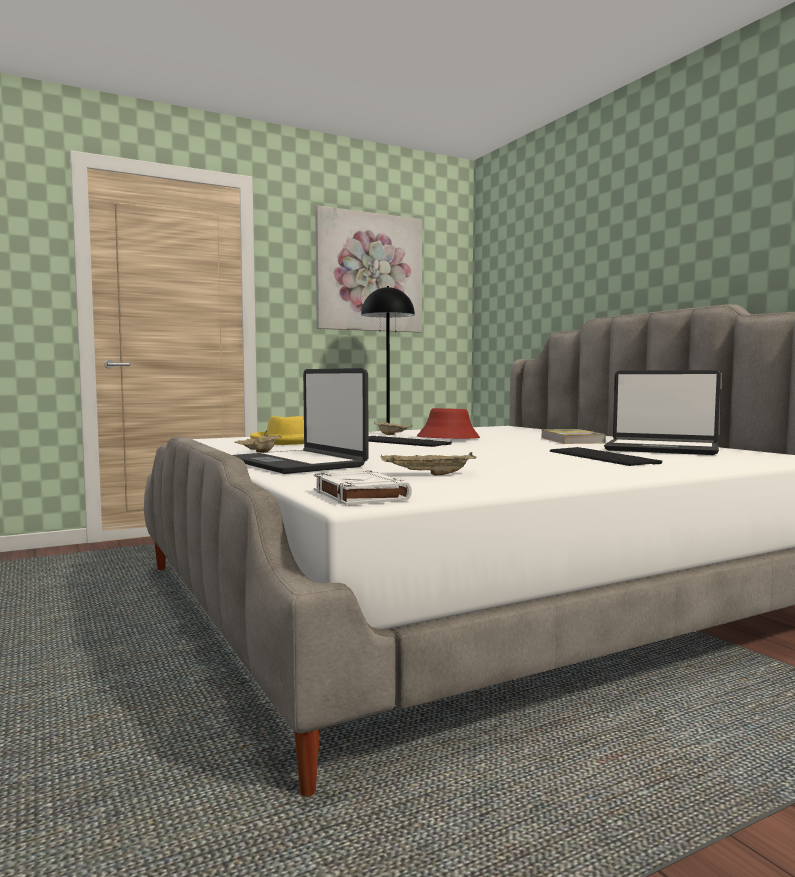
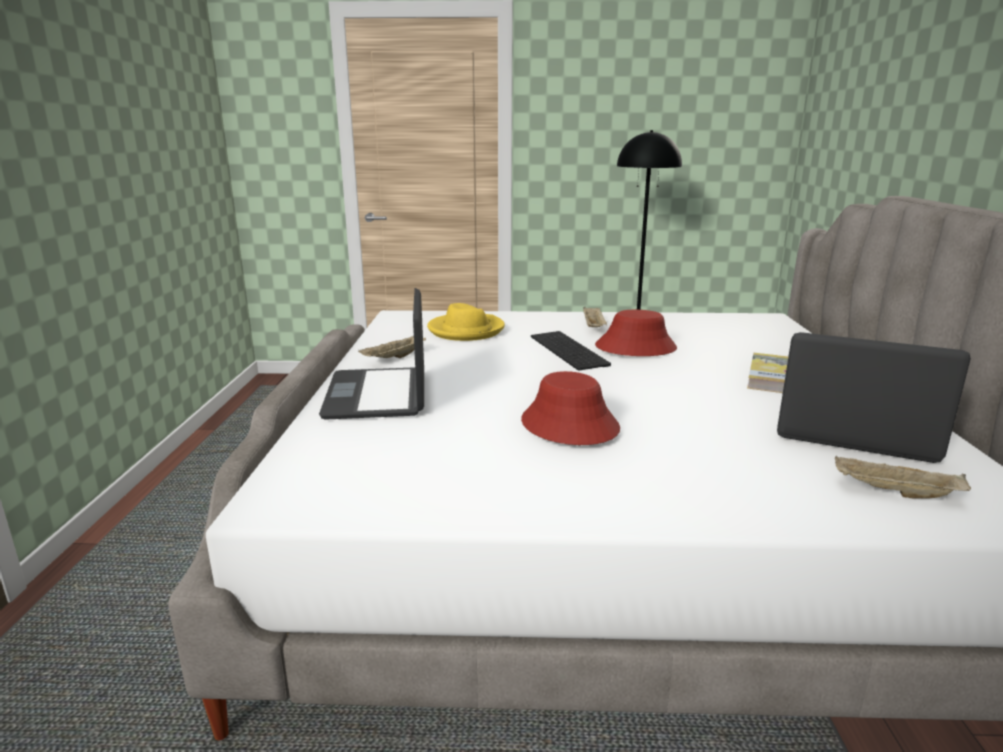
camera: 30 degrees right, 15 degrees up
white book [314,470,412,505] -> none
picture [315,206,422,332] -> none
beige tray [380,452,477,476] -> beige tray moved to [835,456,971,499]
keyboard [550,447,662,466] -> none
laptop [604,370,721,455] -> laptop turned 150 degrees clockwise [777,332,971,463]
none -> red hat [521,371,620,445]

